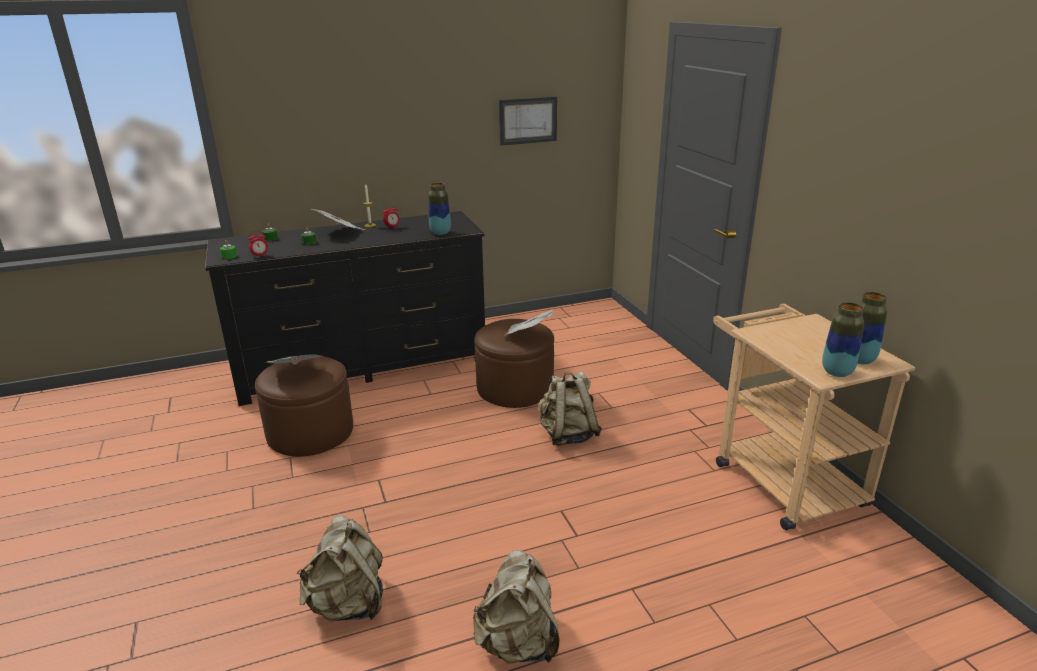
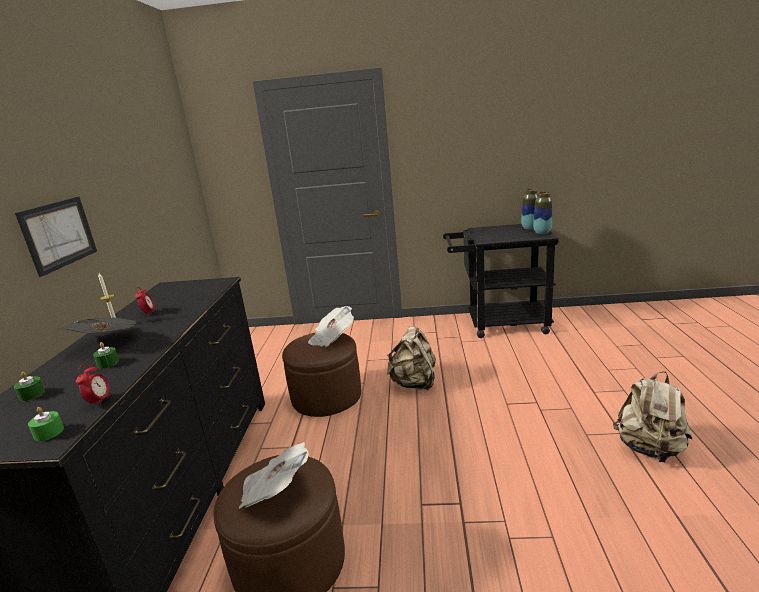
camera: 65 degrees left, 5 degrees down
beige backpack [297,516,383,622] -> none
vase [428,183,451,235] -> none
picture [499,97,557,146] -> picture moved to [15,197,97,277]
beige cart [713,304,915,530] -> black cart [443,224,559,338]

